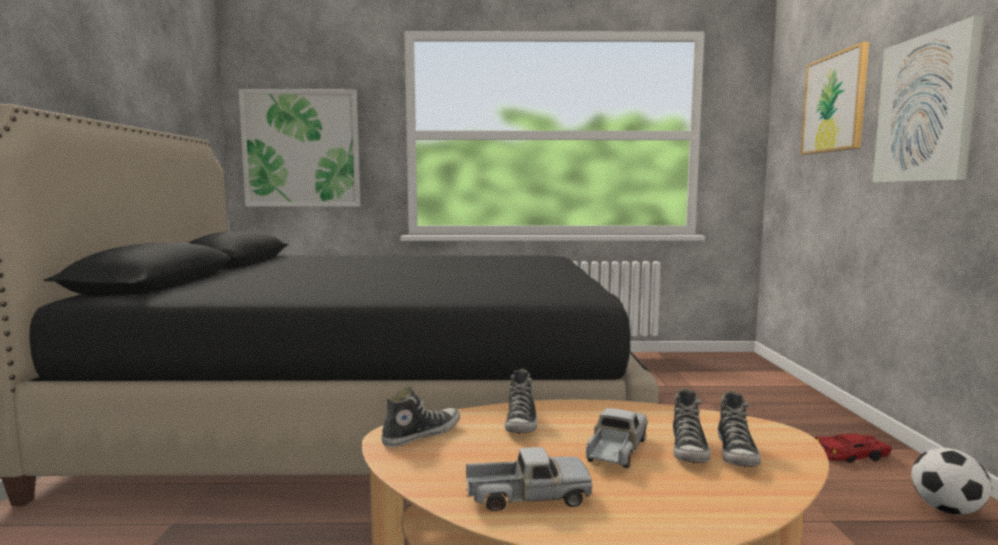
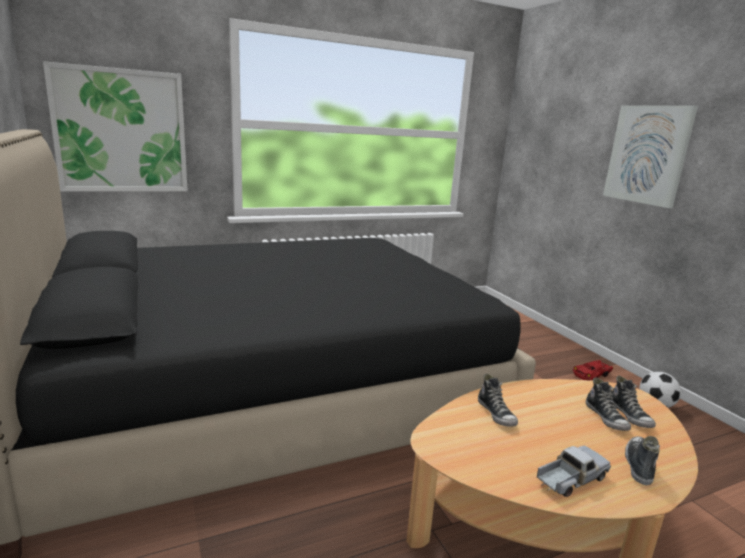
camera: 25 degrees left, 10 degrees up
shoe [381,387,460,447] -> shoe moved to [625,436,660,485]
toy truck [586,408,648,468] -> none
picture [801,42,869,155] -> none

